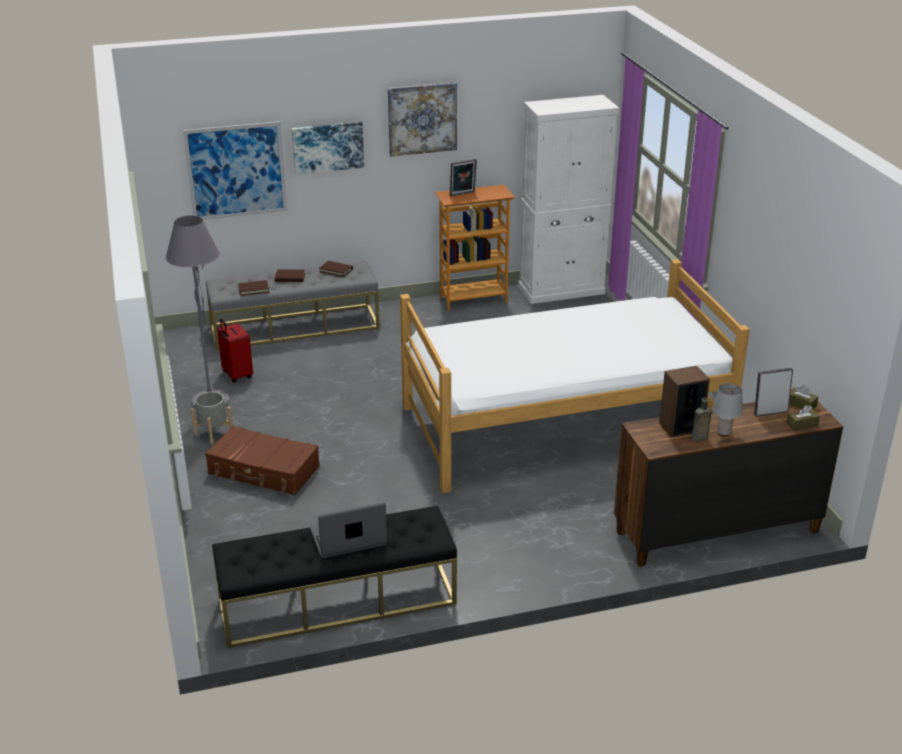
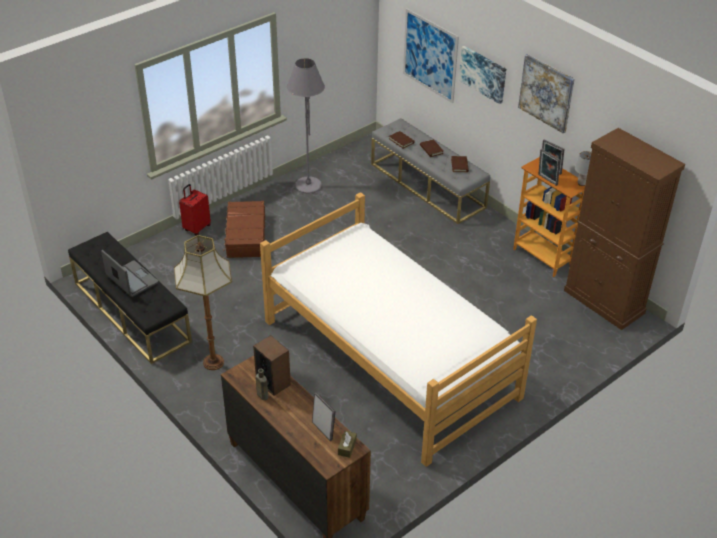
camera: 65 degrees right, 10 degrees up
grey planter [191,391,233,445] -> none
red suitcase [217,319,253,383] -> red suitcase moved to [179,184,211,236]
white cabinet [518,95,619,304] -> brown cabinet [564,128,685,330]
grey table lamp [712,383,742,437] -> grey table lamp moved to [575,151,591,186]
brown tissue box [786,405,820,431] -> none
none -> floor lamp [174,235,232,370]
none -> picture frame [538,149,560,186]

